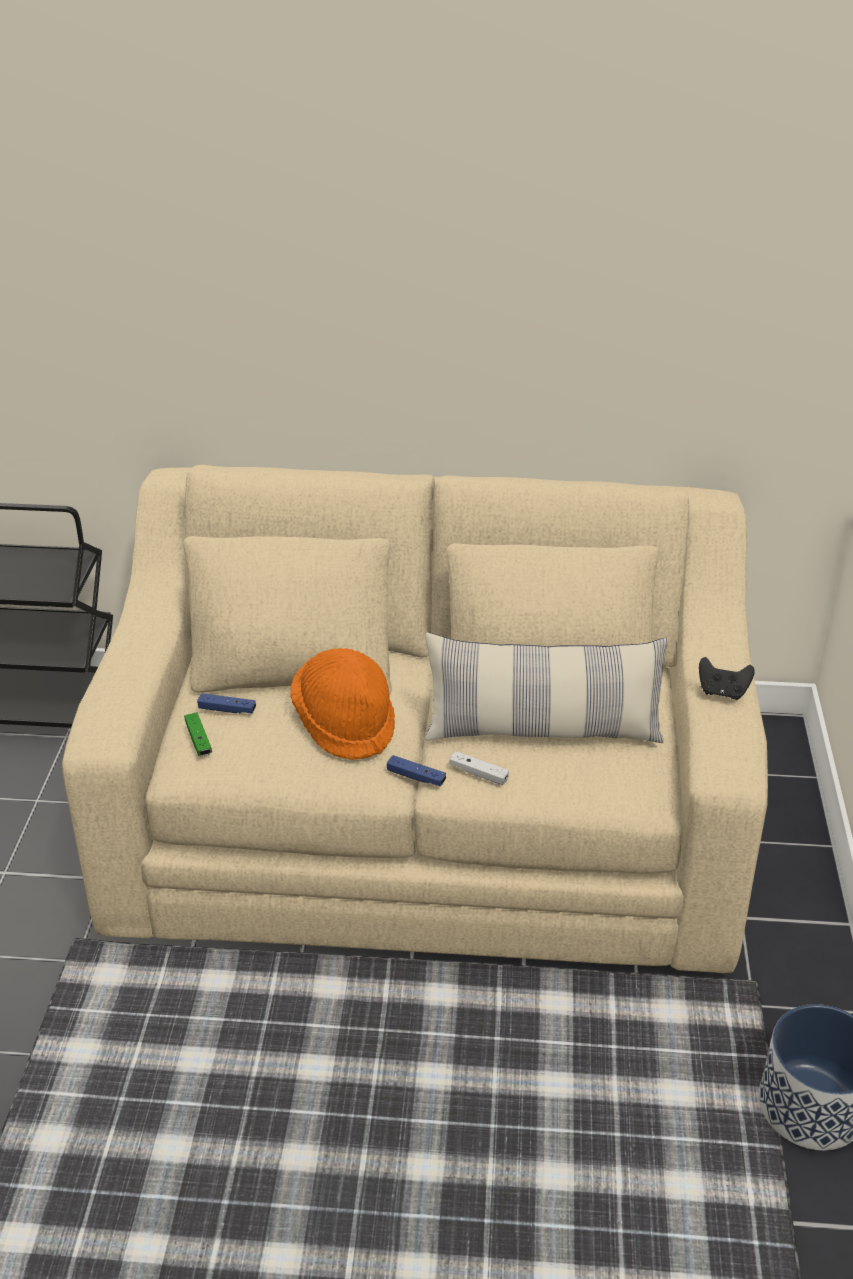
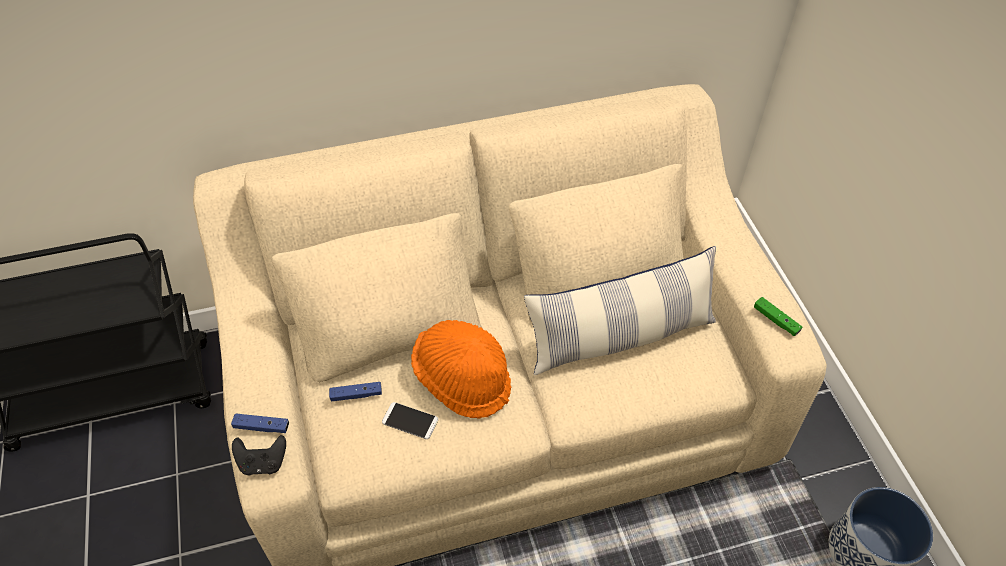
camera: 20 degrees left, 15 degrees up
green game controller [184,712,212,756] -> green game controller moved to [754,297,802,336]
blue game controller [387,755,446,787] -> blue game controller moved to [231,413,289,433]
white game controller [449,751,509,785] -> none
black game controller [699,657,755,700] -> black game controller moved to [232,435,286,475]
none -> phone [382,402,438,439]

